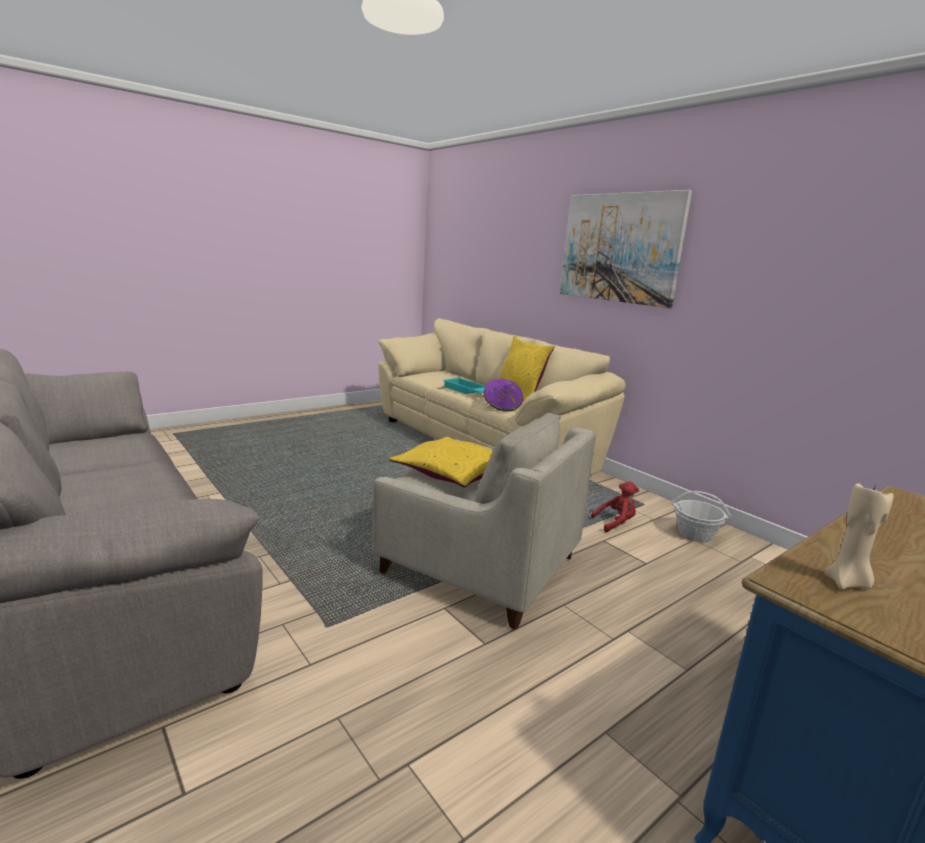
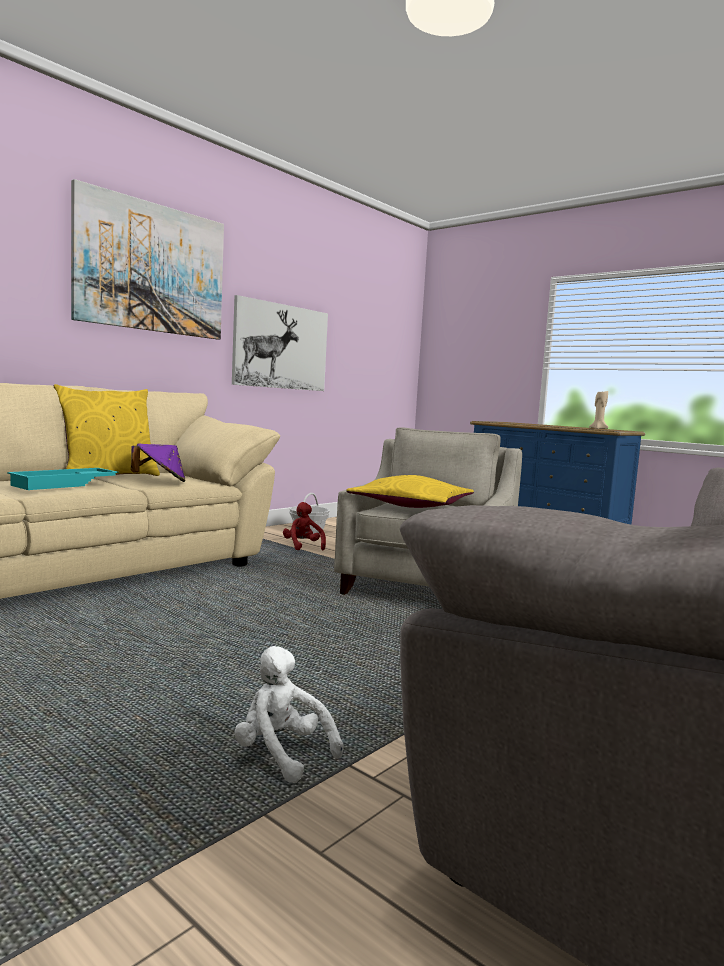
camera: 100 degrees left, 10 degrees down
none -> picture [232,295,328,391]
none -> white plush toy [235,646,344,783]

